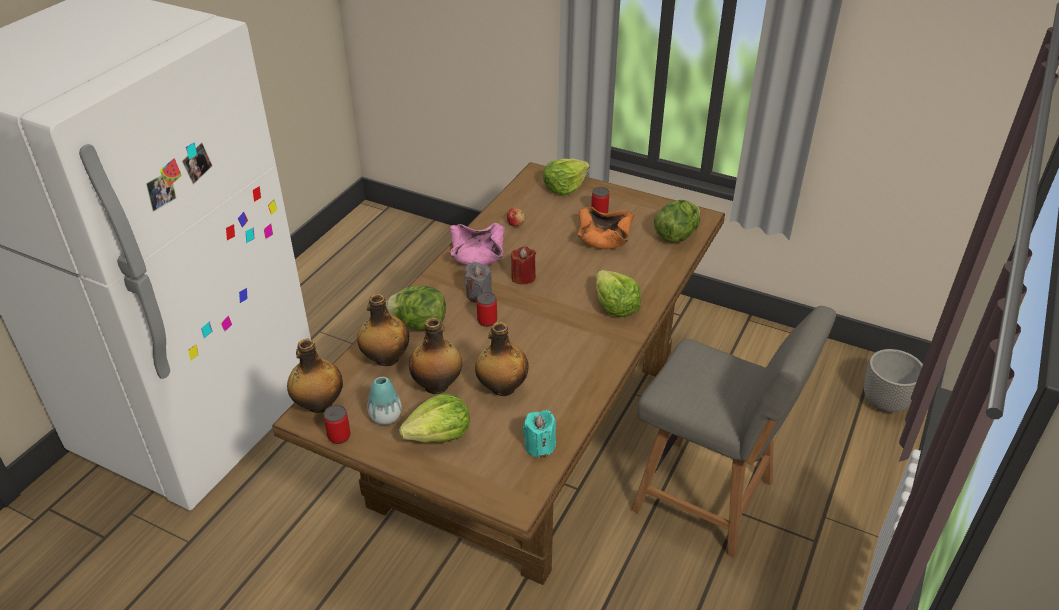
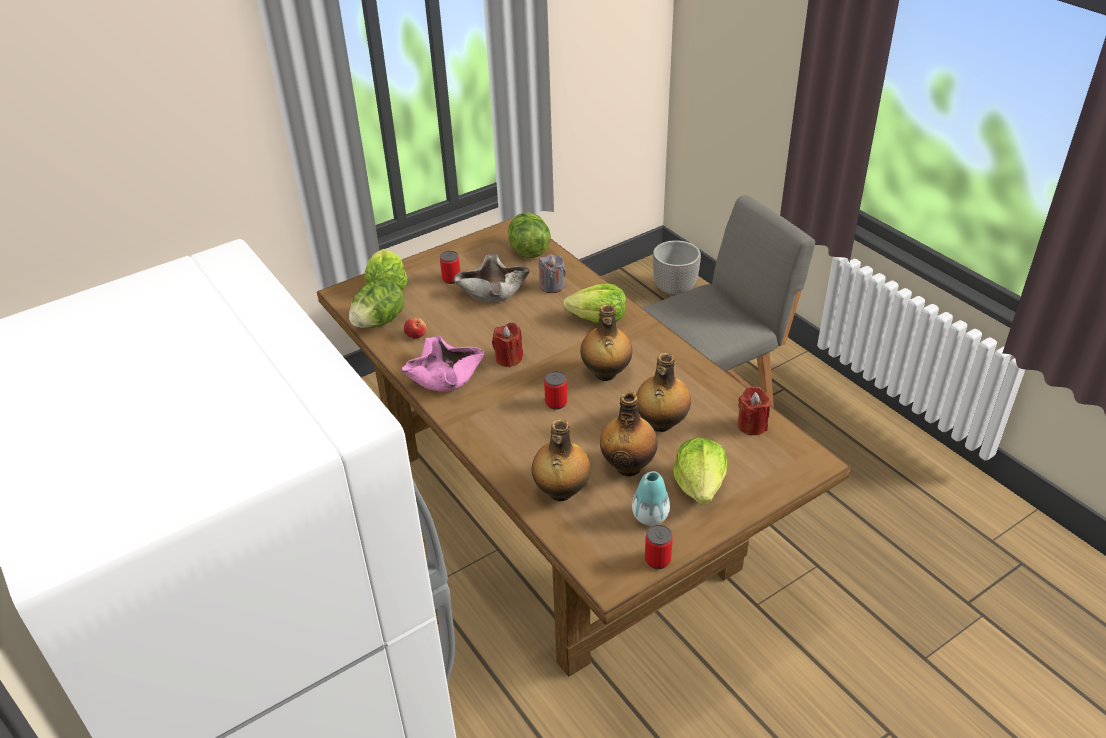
camera: 60 degrees left, 0 degrees up
bottle [287,338,343,413] -> bottle moved to [580,304,633,381]
lettuce [386,286,446,331] -> lettuce moved to [349,278,404,328]
grey candle [465,261,492,302] -> grey candle moved to [539,254,566,293]
turquoise candle [522,410,556,459] -> red candle [738,386,771,435]
orange bowl [577,207,634,249] -> beige bowl [454,254,530,303]

